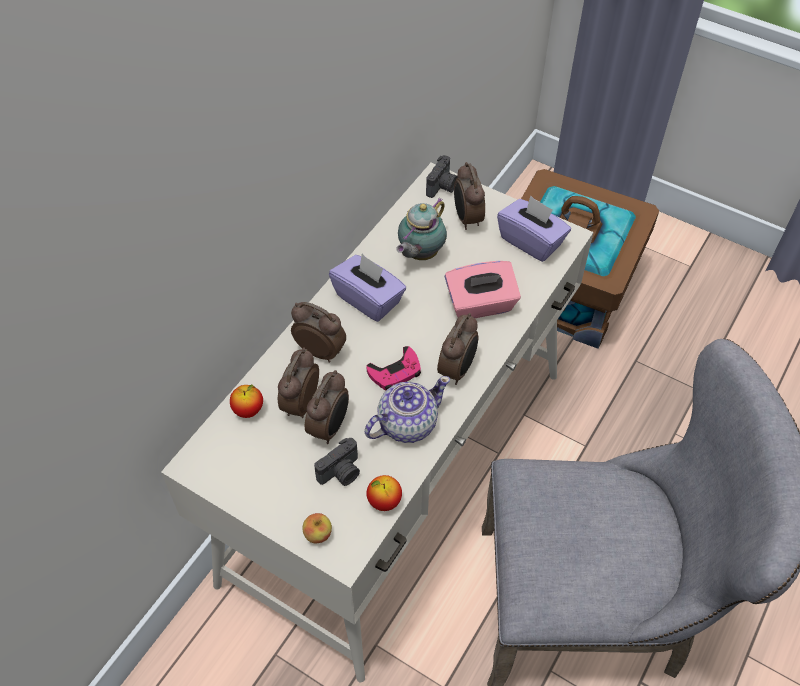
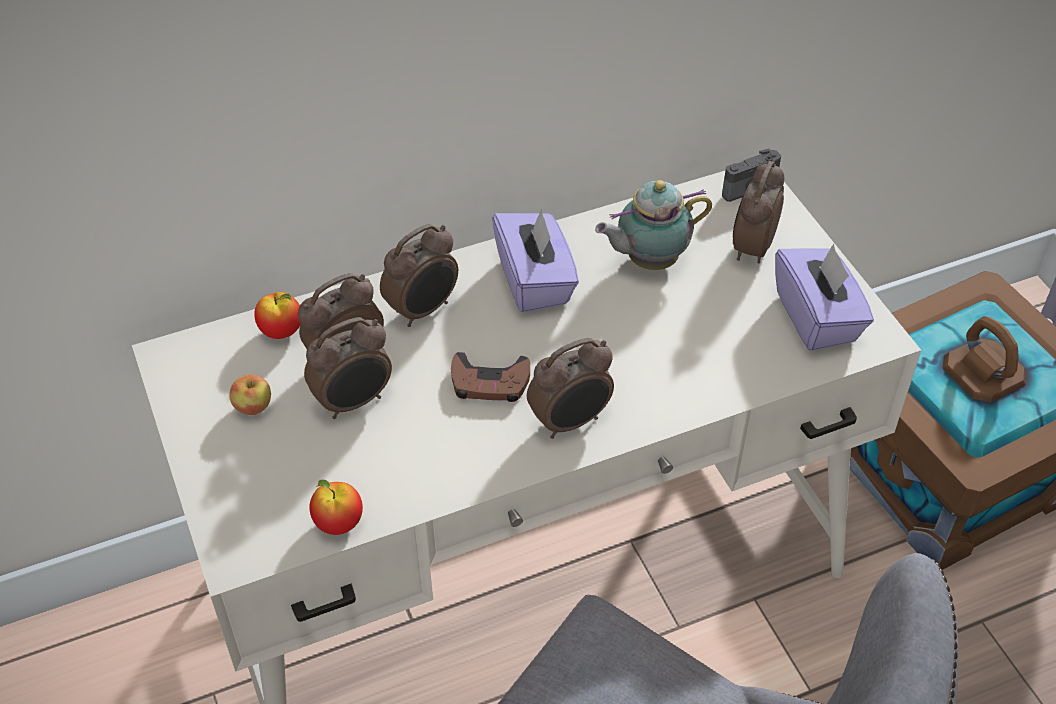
camera: 35 degrees right, 5 degrees down
alarm clock [291,302,346,363] -> alarm clock turned 75 degrees clockwise [380,224,458,327]
apple [303,513,332,543] -> apple moved to [229,374,271,415]
camera [314,438,360,486] -> none
teapot [365,376,450,443] -> none
pink game controller [366,346,421,390] -> brown game controller [451,352,530,402]
pink tissue box [445,261,521,318] -> none

